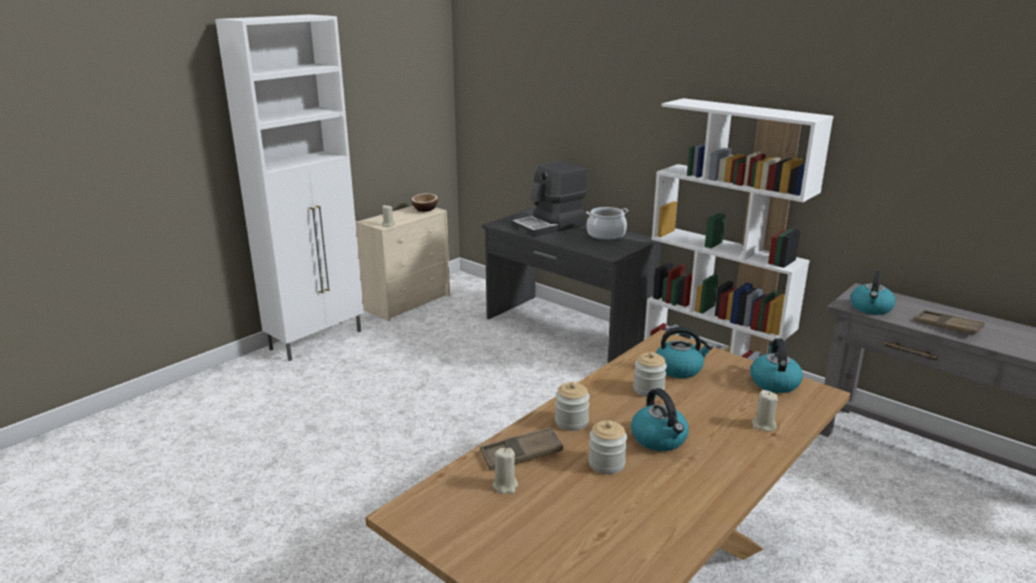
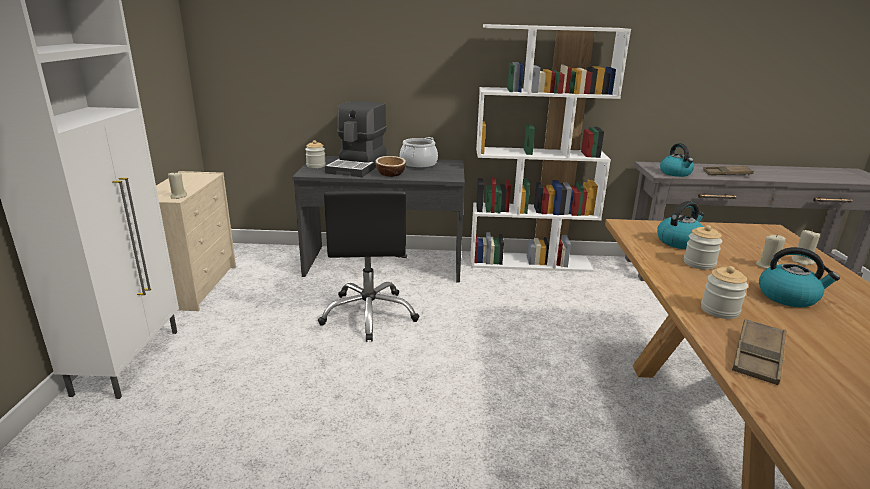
camera: 40 degrees left, 0 degrees up
bowl [411,193,438,212] -> bowl moved to [375,156,406,177]
beige candle [493,448,518,494] -> beige candle moved to [756,234,786,269]
jar [588,420,627,474] -> jar moved to [305,140,326,168]
kettle [750,338,803,393] -> none
none -> black office chair [318,191,420,342]

